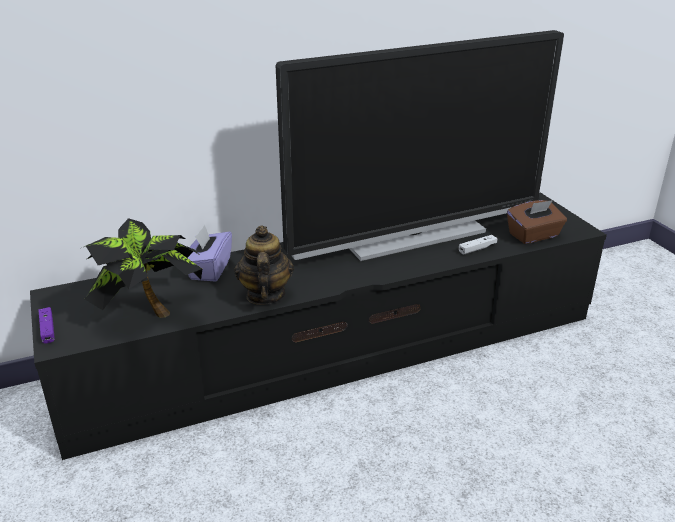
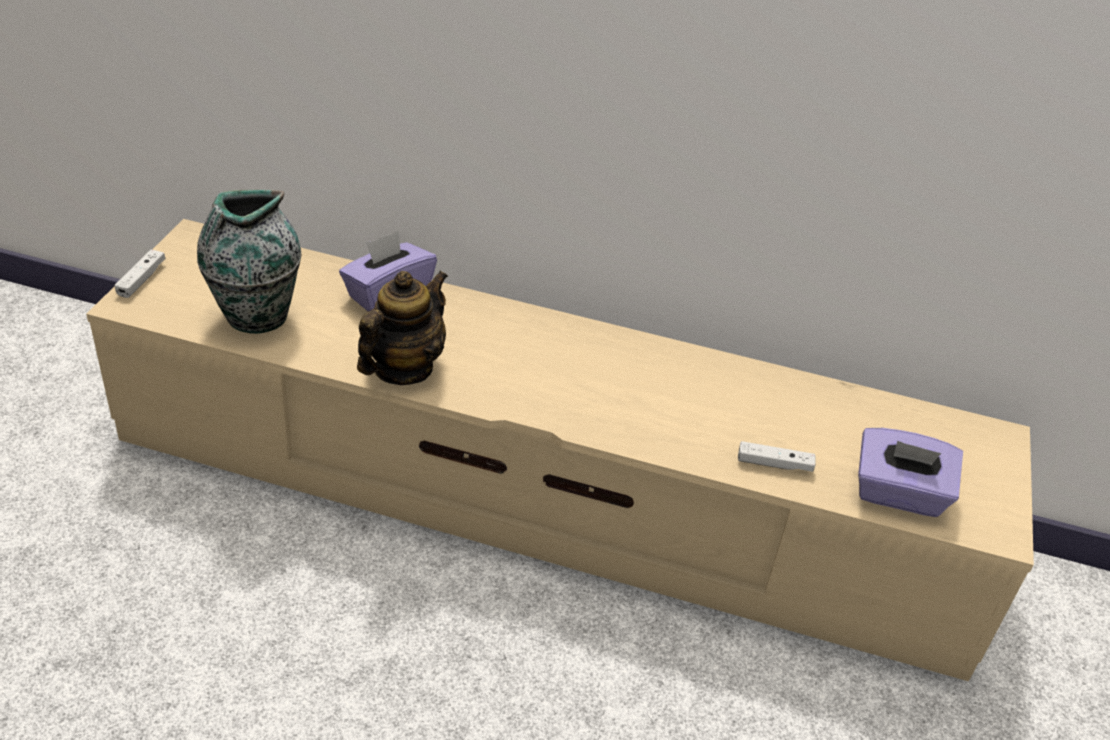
camera: 35 degrees right, 10 degrees up
black tv stand [30,193,607,460] -> beige tv stand [86,219,1034,681]
purple game controller [39,307,55,343] -> white game controller [114,249,166,298]
potted plant [84,218,202,318] -> vase [197,190,301,334]
television [276,30,564,261] -> none
brown tissue box [507,200,567,244] -> purple tissue box [858,428,963,517]

